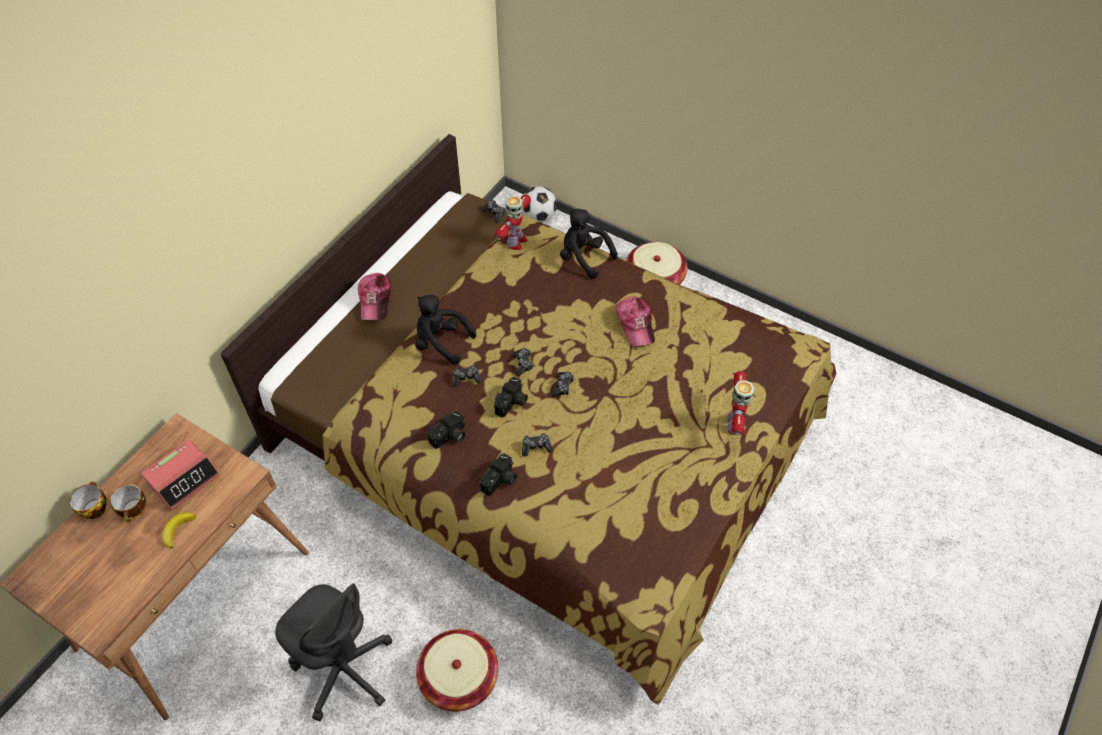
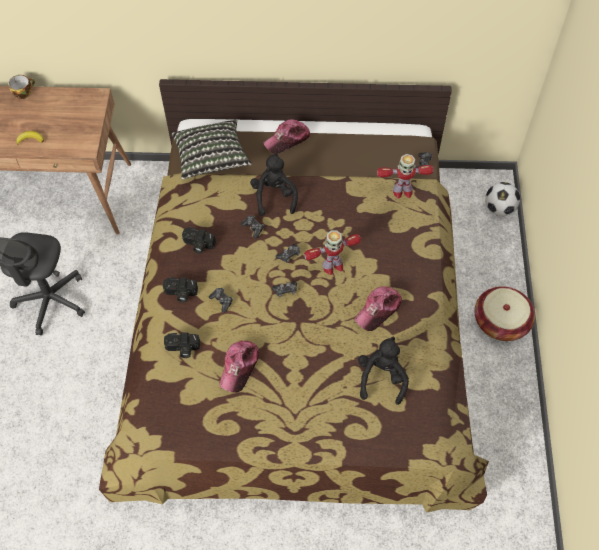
camera: 60 degrees right, 5 degrees up
cup [110,484,146,523] -> none
alarm clock [141,439,220,510] -> none
basket [416,629,498,712] -> none
camera [494,377,528,418] -> camera moved to [164,332,200,358]
black plush toy [560,209,618,279] -> black plush toy moved to [358,337,409,405]
toy robot [727,371,755,435] -> toy robot moved to [304,230,361,275]
none -> pillow [172,120,252,179]
none -> cap [219,340,259,393]

